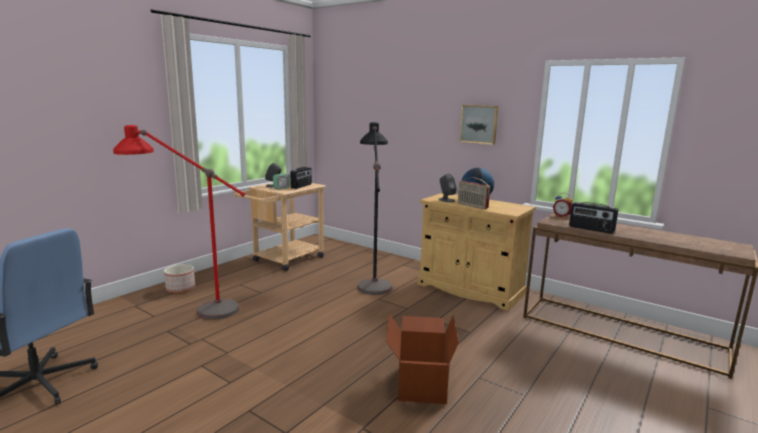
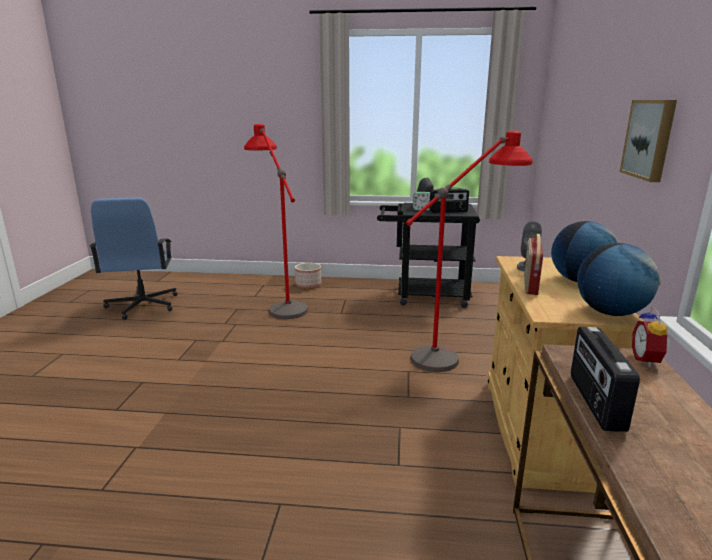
camera: 60 degrees right, 5 degrees up
beige cart [234,181,326,271] -> black cart [377,203,480,308]
black floor lamp [357,122,392,295] -> red floor lamp [406,131,533,372]
cardboard box [386,314,459,404] -> none
none -> globe [577,243,661,316]

